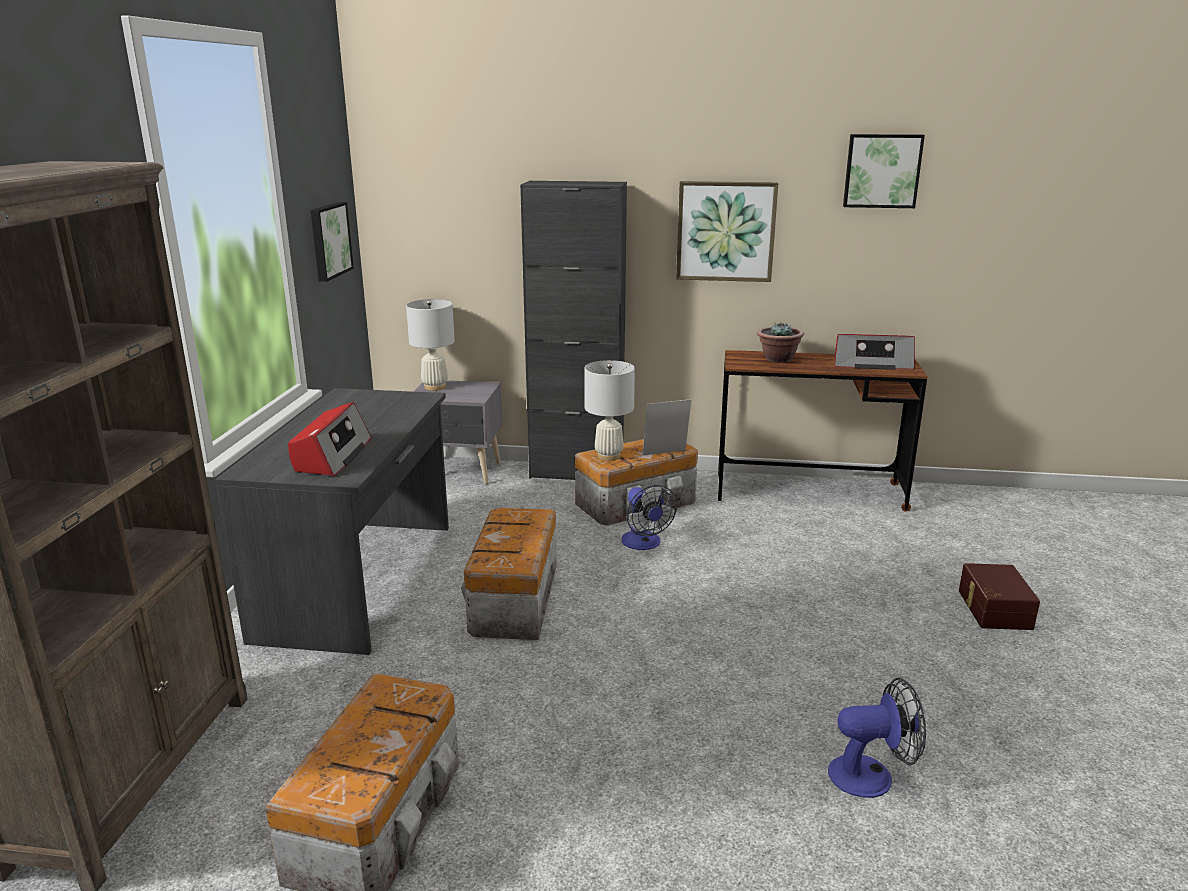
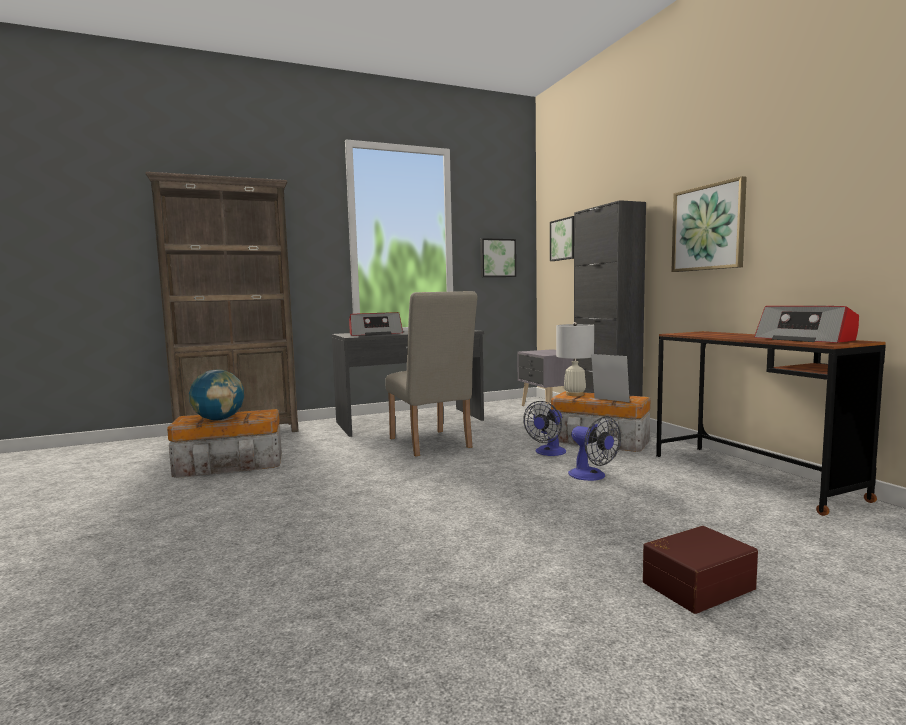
camera: 60 degrees right, 15 degrees down
white table lamp [406,299,455,391] -> none
storage box [461,508,557,640] -> beige chair [385,291,478,456]
potted plant [757,323,804,363] -> none
fan [828,677,926,798] -> fan moved to [568,416,621,481]
picture [843,134,925,208] -> picture moved to [550,216,574,261]
none -> globe [189,370,244,421]

